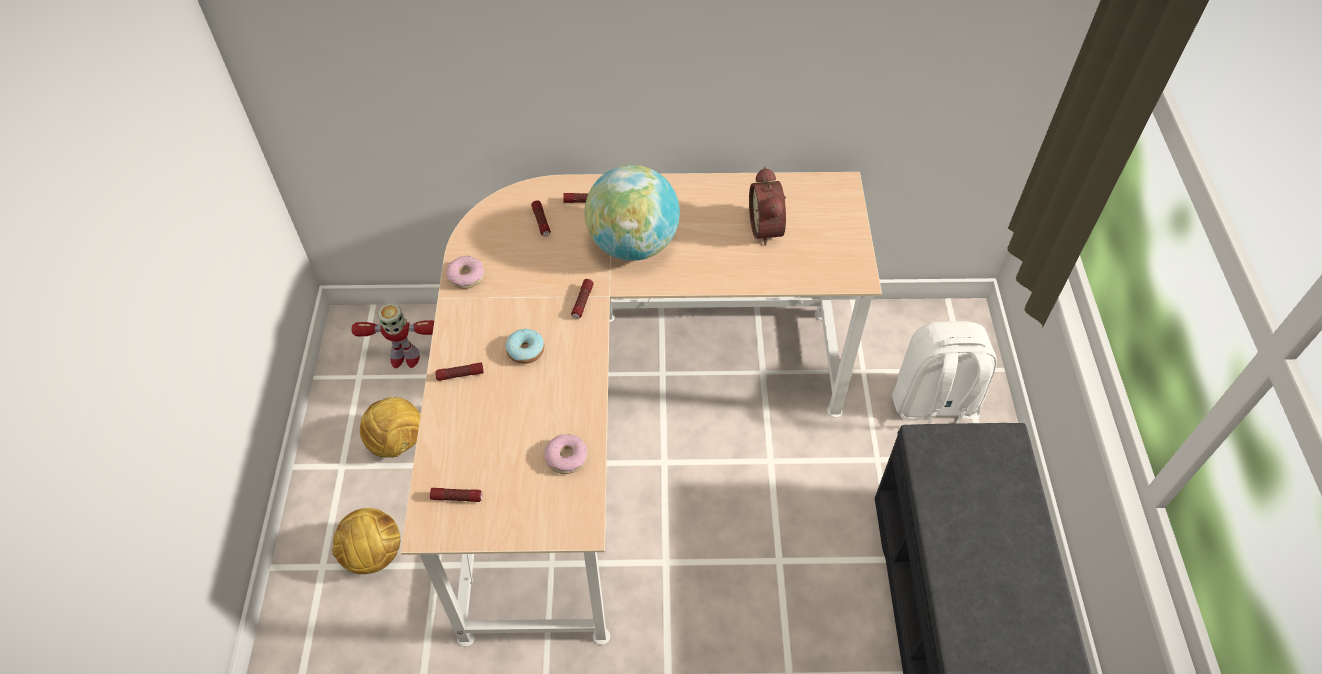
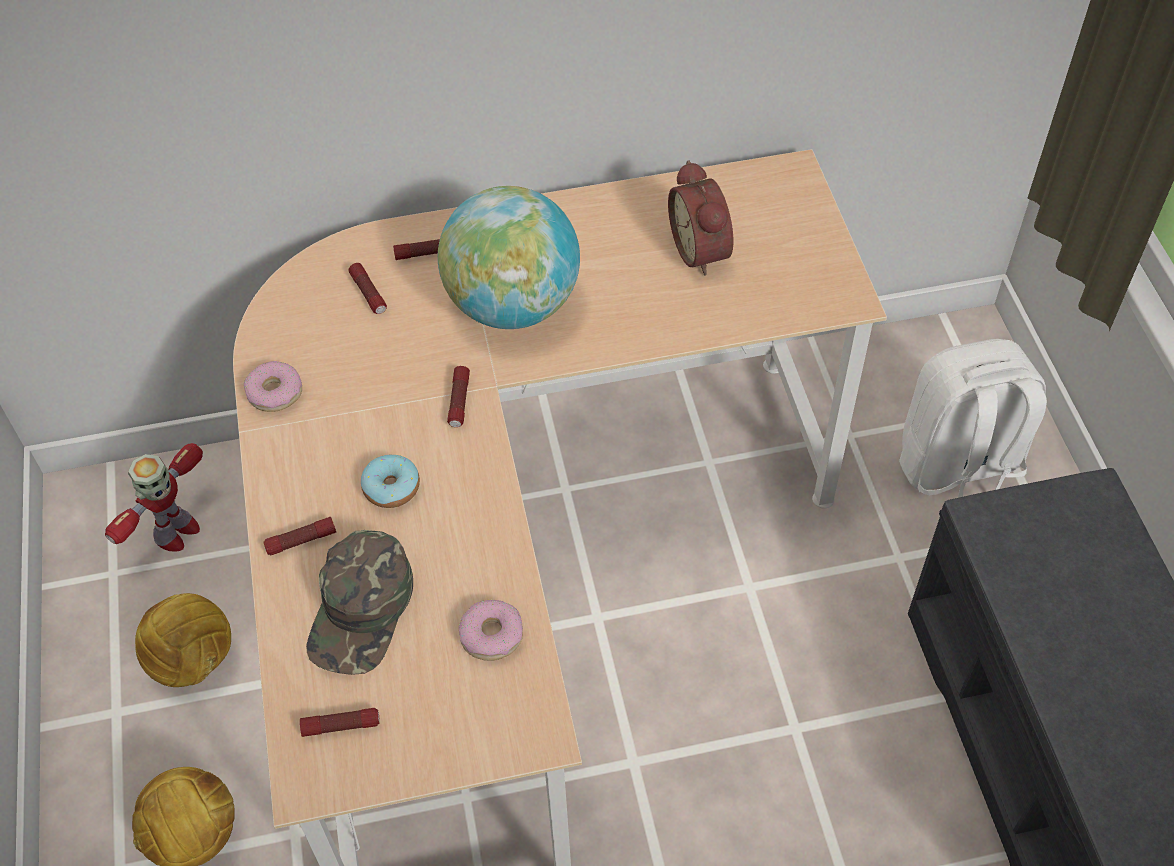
camera: 10 degrees left, 0 degrees up
toy robot [351,303,434,368] -> toy robot turned 45 degrees counterclockwise [105,443,203,552]
none -> green cap [306,530,413,675]

